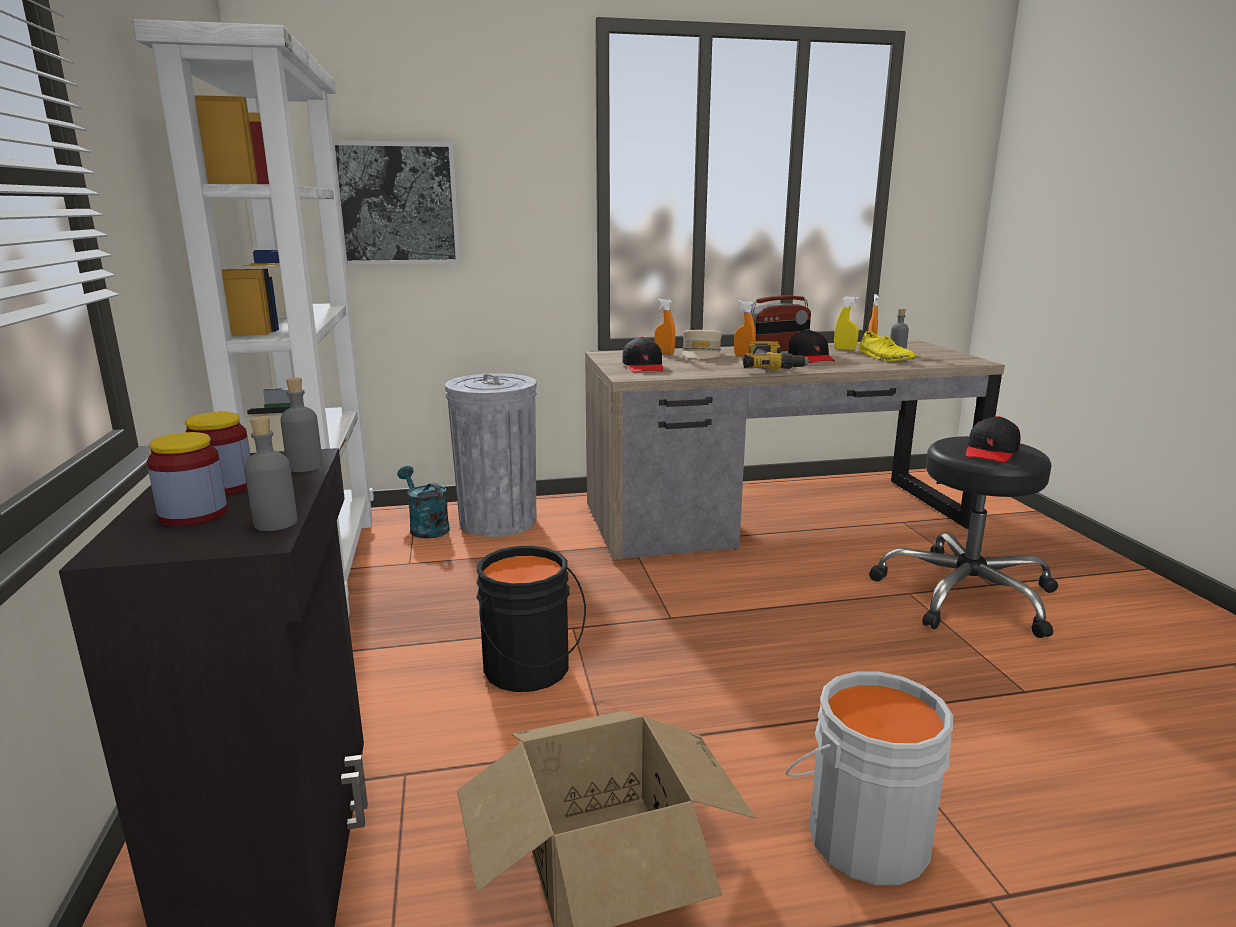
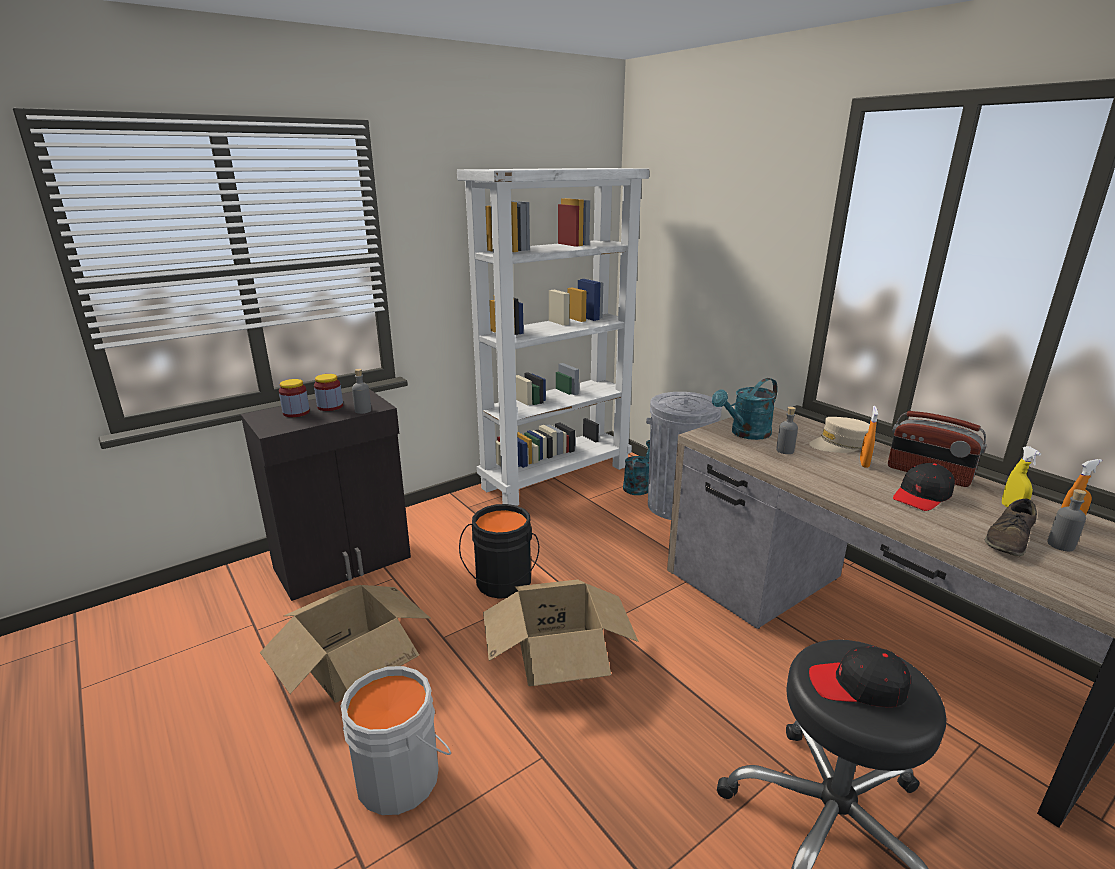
camera: 65 degrees right, 5 degrees up
grey bottle [244,416,298,531] -> grey bottle moved to [776,407,798,454]
picture [332,140,460,265] -> none
black cap [622,337,663,373] -> turquoise watering can [712,378,778,440]
orange spray bottle [654,299,676,355] -> none
power drill [743,341,810,369] -> none
yellow shoe [859,331,915,361] -> brown shoe [985,499,1037,557]
none -> cardboard box [483,579,639,686]

